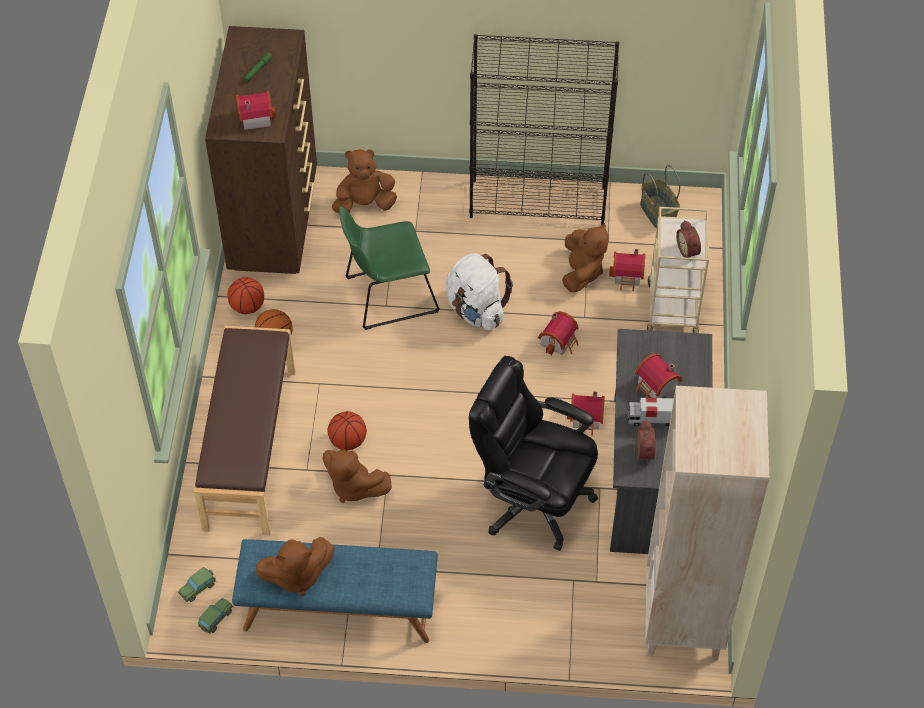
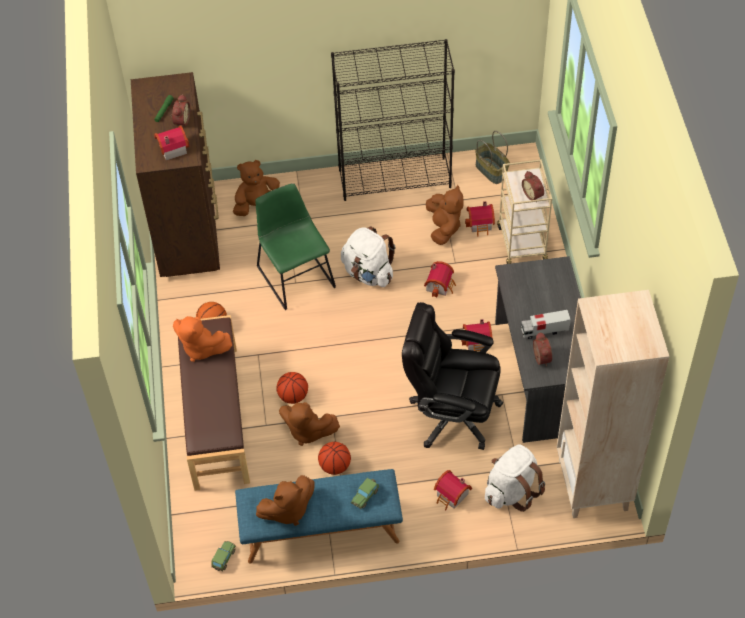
camera: 10 degrees left, 0 degrees up
toy car [178,567,216,602] -> toy car moved to [351,478,379,509]
basketball [228,277,264,314] -> basketball moved to [318,442,351,475]
green chair [339,206,440,330] -> green chair turned 90 degrees clockwise [255,183,336,310]
toy house [635,353,682,398] -> toy house moved to [434,470,472,510]
none -> alarm clock [171,94,190,126]
none -> orange plush toy [173,316,232,362]
none -> white backpack [485,445,545,512]

